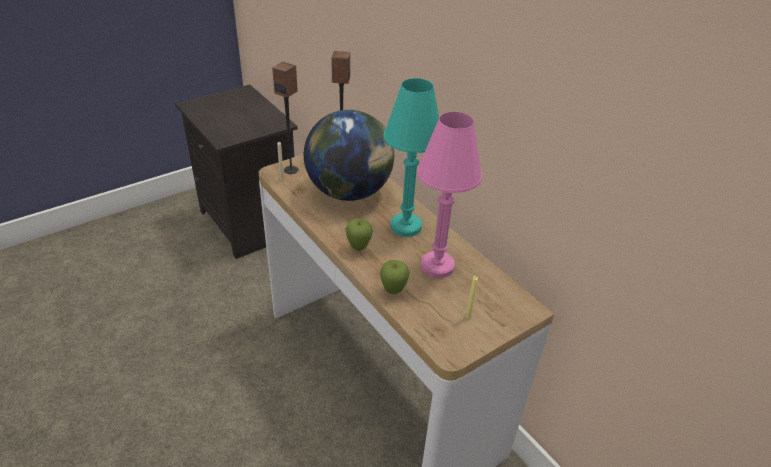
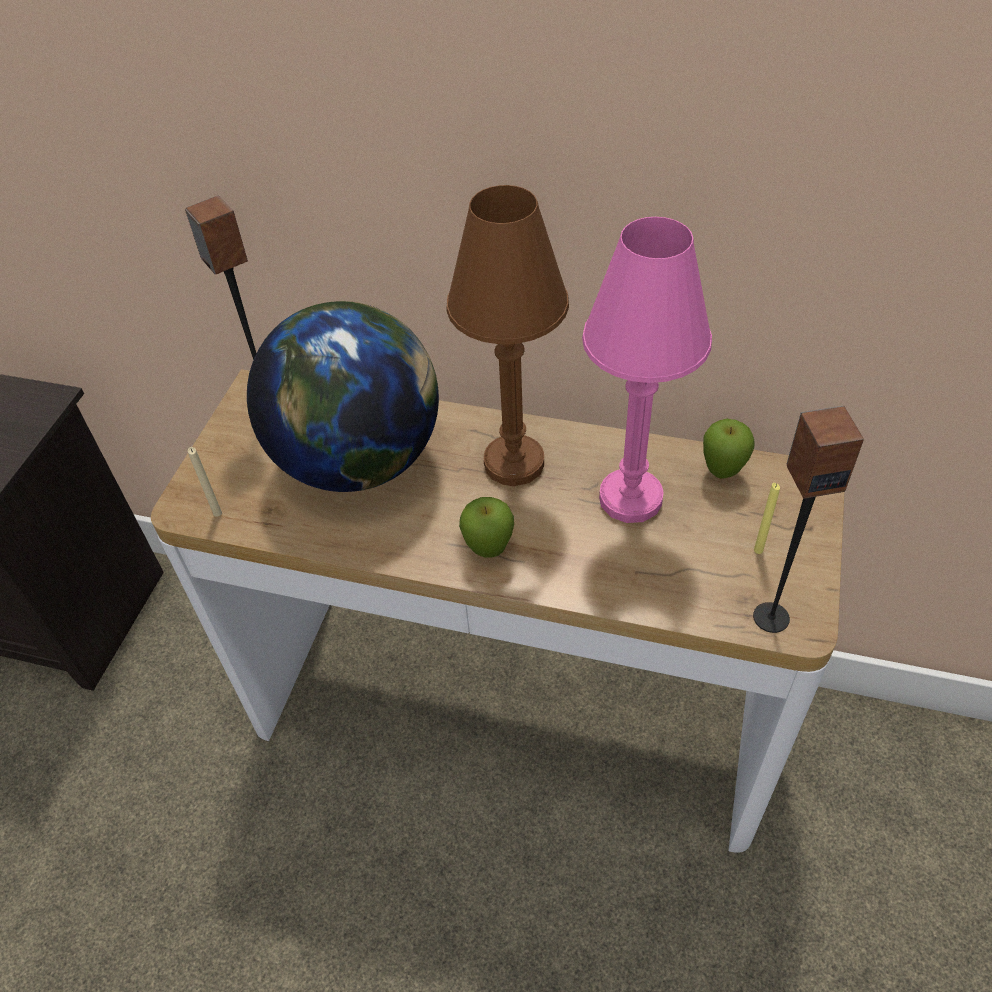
camera: 35 degrees left, 10 degrees up
speaker [272,62,298,174] -> speaker moved to [753,406,864,633]
apple [380,260,410,294] -> apple moved to [703,419,755,479]
turquoise table lamp [383,78,439,237] -> brown table lamp [446,185,569,486]

